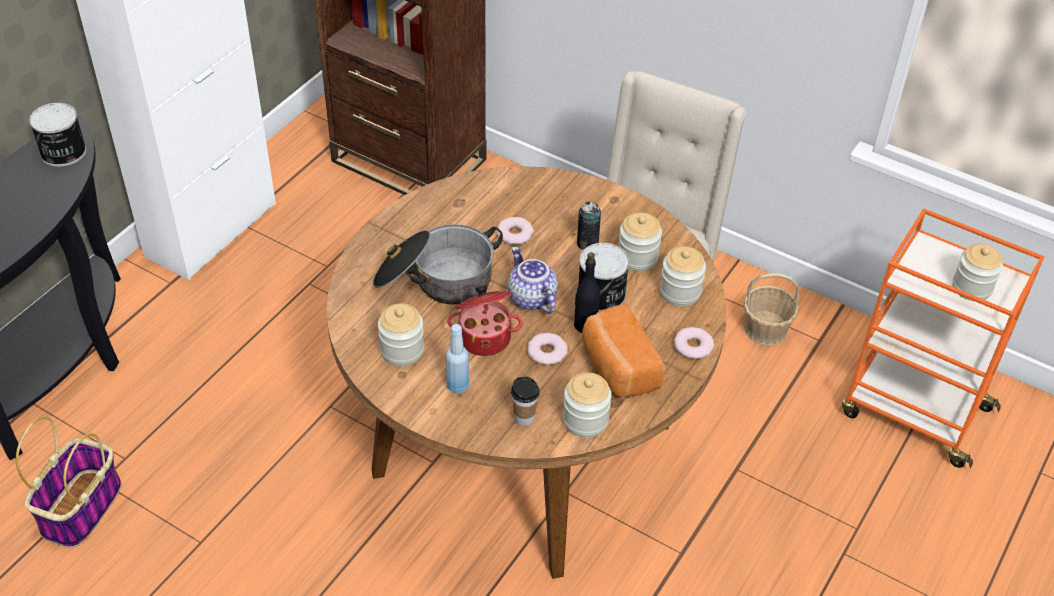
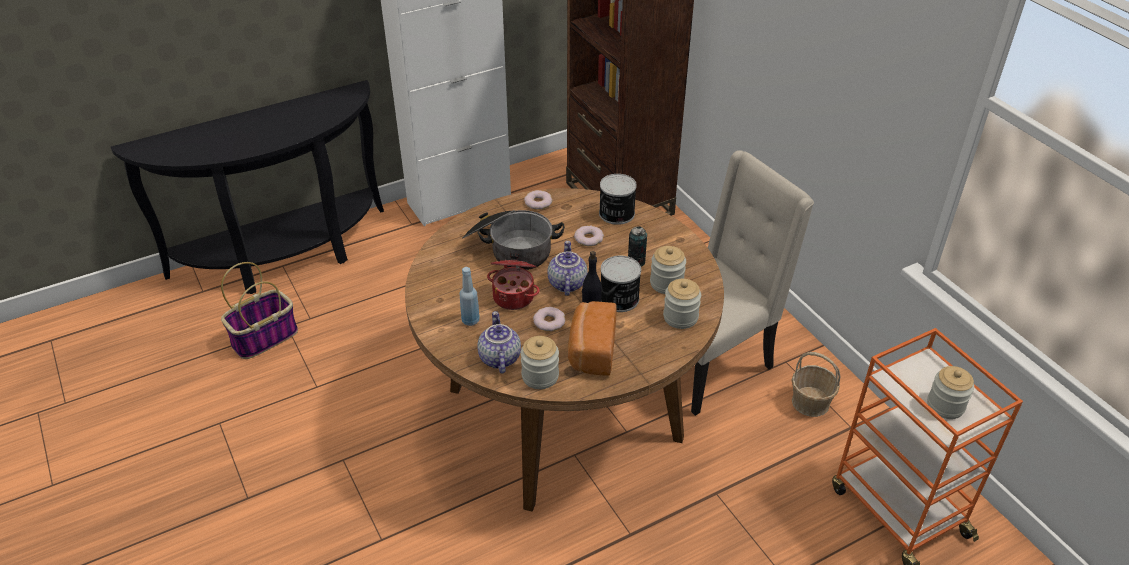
camera: 30 degrees right, 5 degrees down
can [29,103,86,167] -> can moved to [599,174,637,225]
jar [378,303,424,366] -> none
cup [511,376,540,426] -> teapot [477,311,521,374]
donut [674,327,714,359] -> donut moved to [524,190,552,210]

